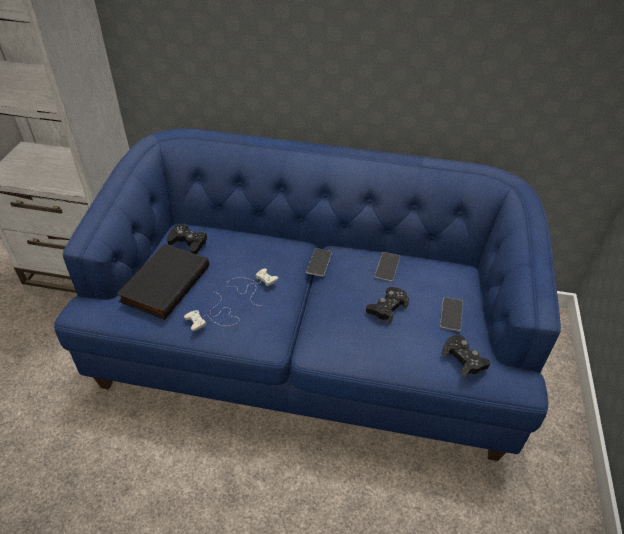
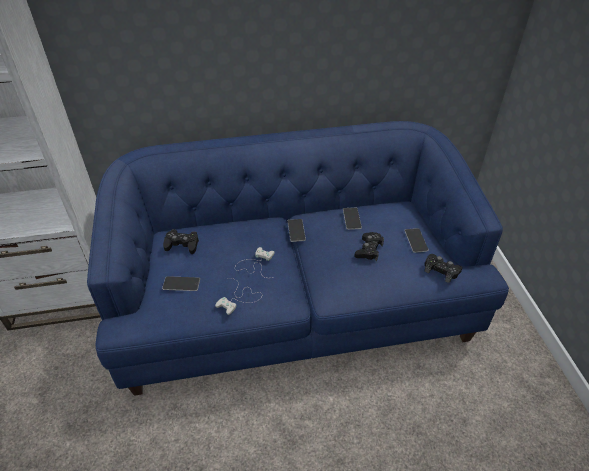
camera: 20 degrees left, 0 degrees up
black book [117,244,209,320] -> phone [162,276,200,291]

